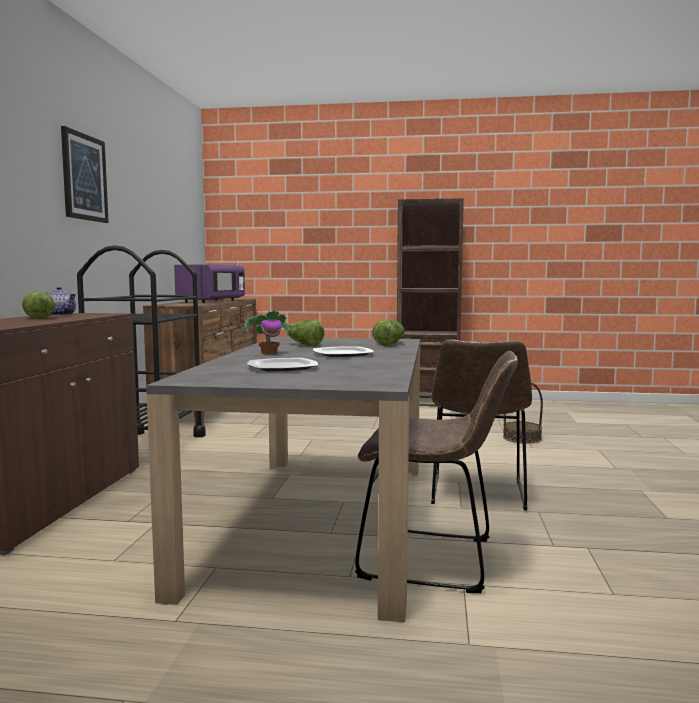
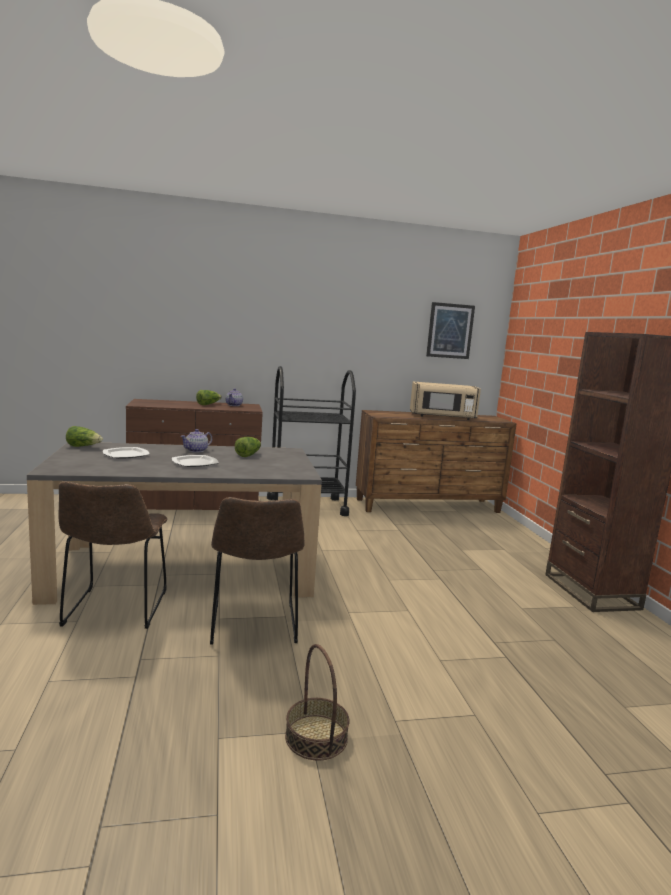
camera: 70 degrees right, 5 degrees up
picture [61,126,109,223] -> picture moved to [426,302,475,359]
purple microwave [174,264,245,303] -> beige microwave [410,382,481,420]
potted plant [245,310,293,354] -> teapot [180,429,212,452]
lettuce [372,319,404,345] -> lettuce moved to [66,426,103,447]
brown chair [431,339,532,510] -> brown chair turned 90 degrees counterclockwise [210,497,305,644]
basket [503,382,543,443] -> basket moved to [285,644,350,761]

